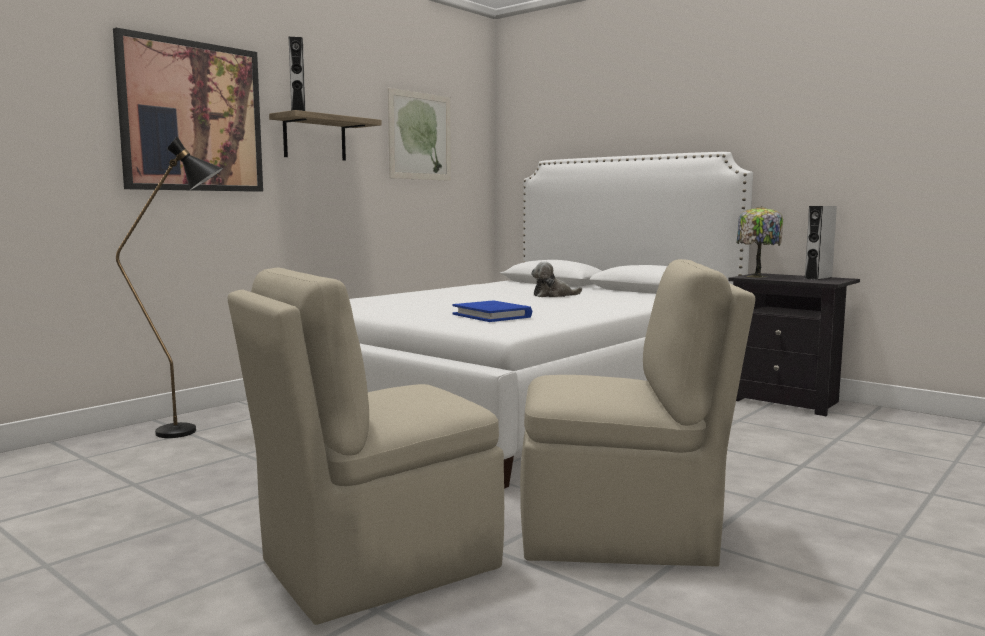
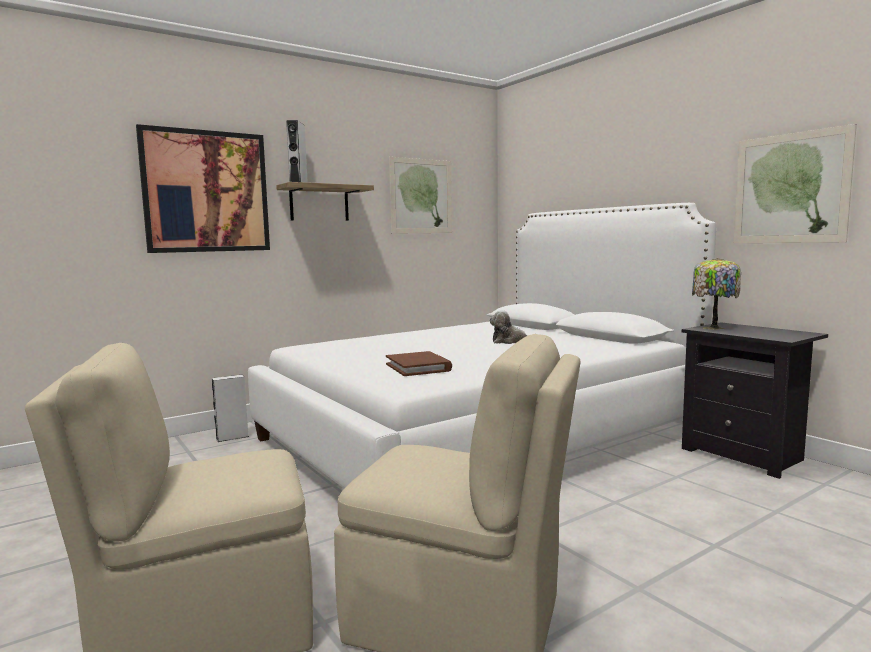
camera: 15 degrees right, 0 degrees up
black floor lamp [116,137,223,438] -> none
blue book [452,301,532,322] -> brown book [386,351,452,376]
grey speaker [805,206,837,280] -> grey speaker moved to [212,375,249,442]
none -> picture [733,124,857,243]

